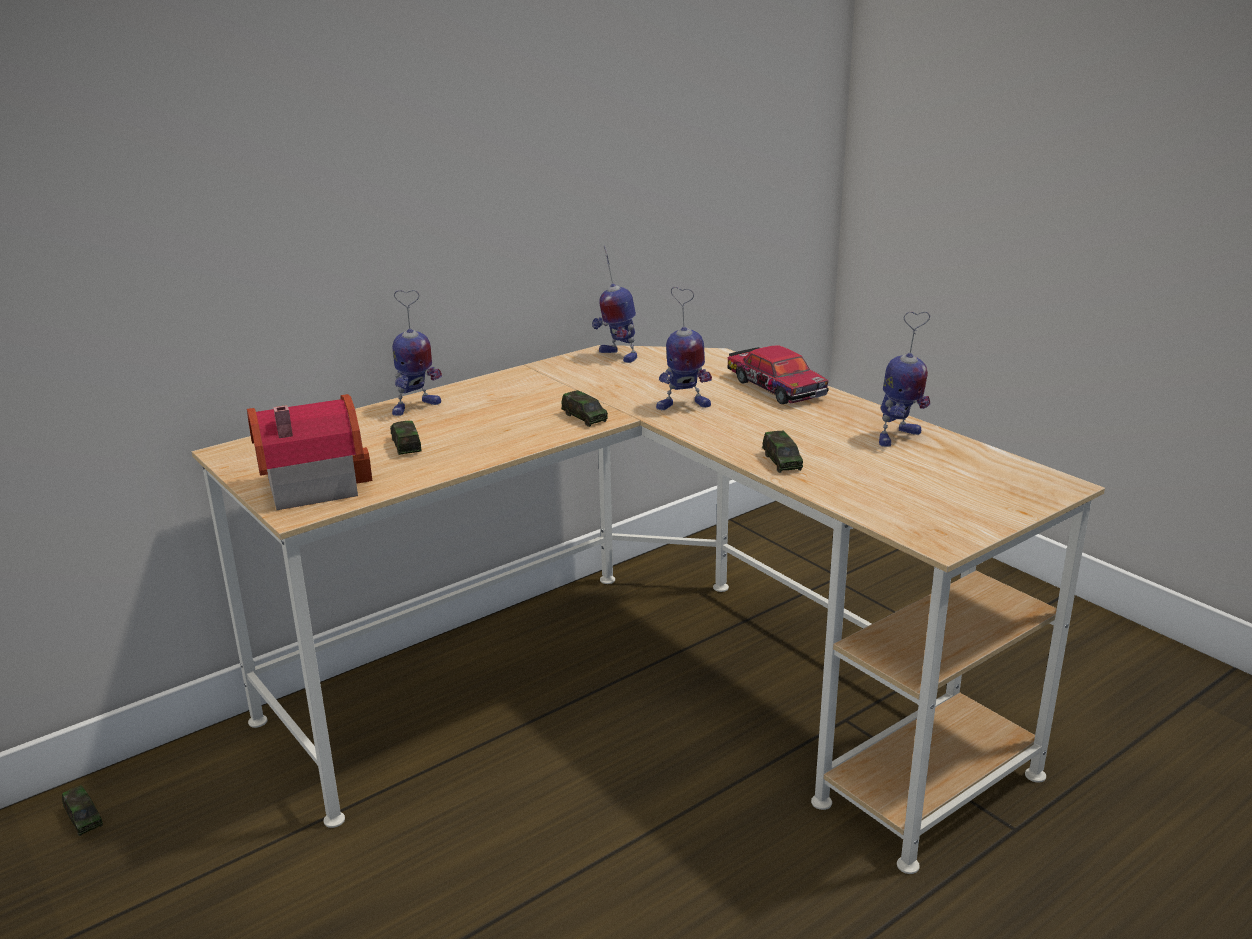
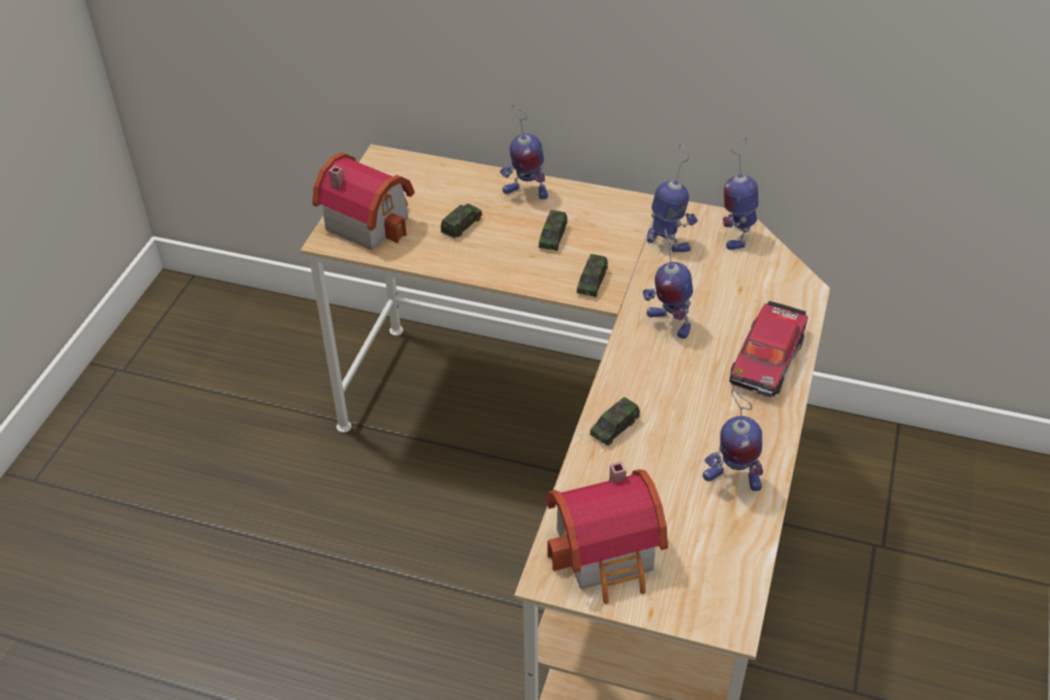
camera: 55 degrees right, 20 degrees up
toy car [62,785,103,836] -> toy car moved to [538,210,567,251]
none -> toy house [546,461,668,604]
none -> toy robot [647,144,698,252]

